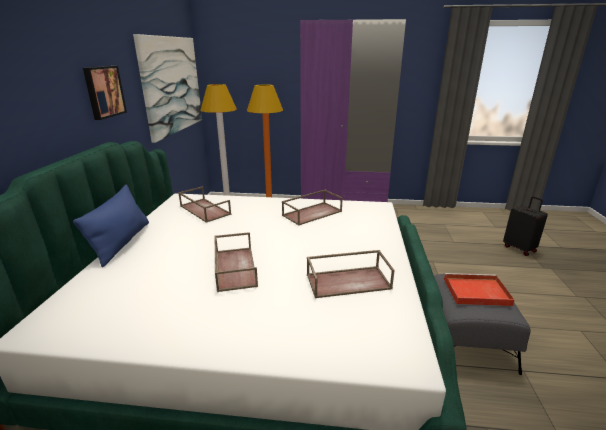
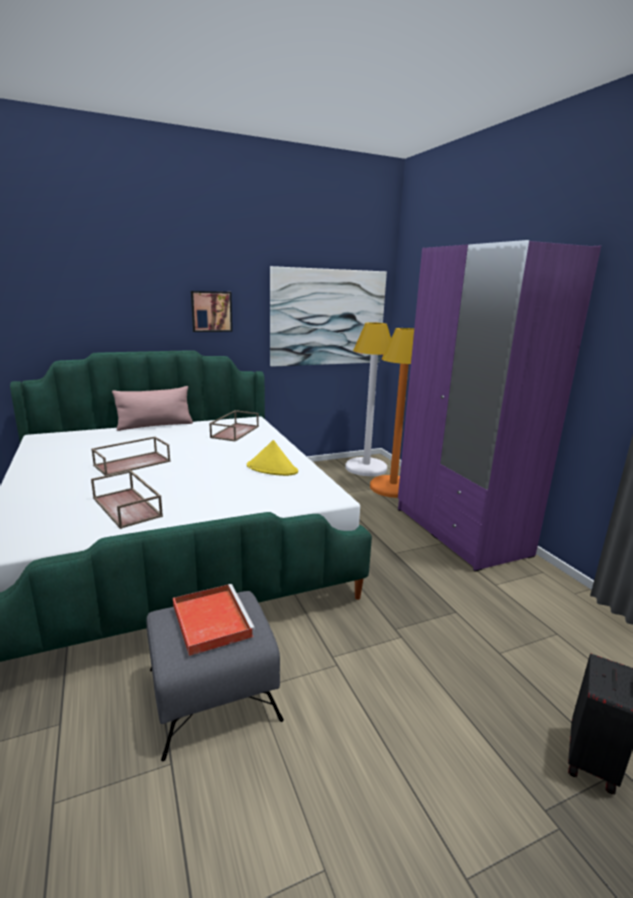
camera: 60 degrees right, 5 degrees down
blue pillow [73,185,149,267] -> pink pillow [112,386,193,431]
brown tray [282,190,343,226] -> yellow hat [247,440,298,476]

